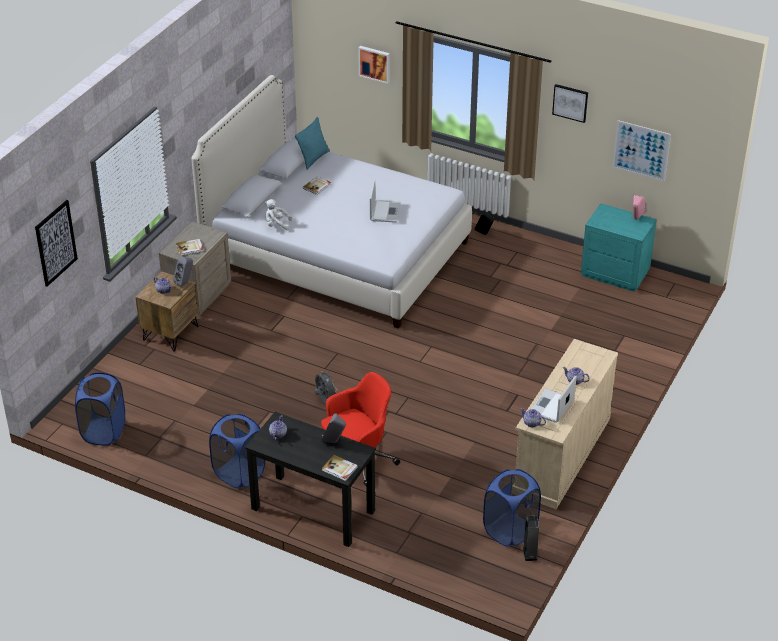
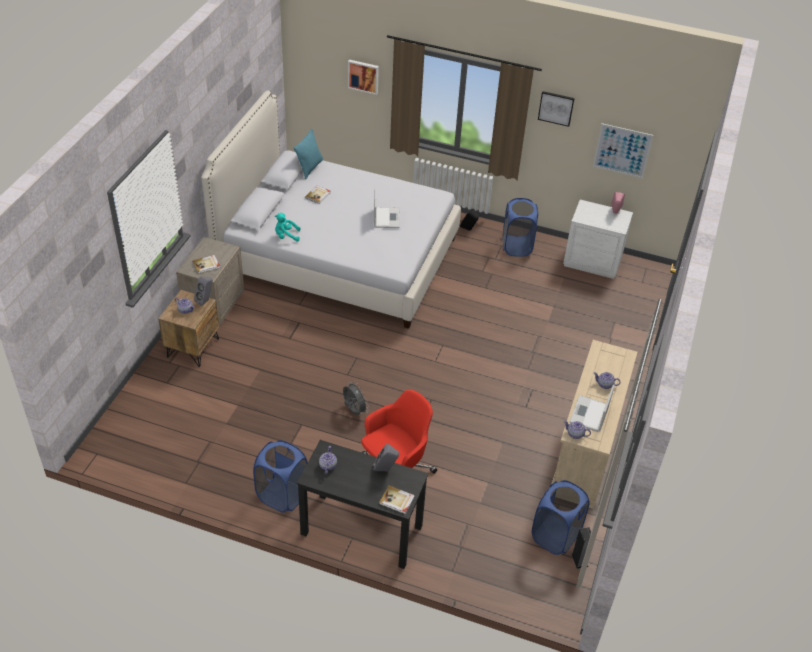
camera: 10 degrees left, 5 degrees up
picture [35,200,78,287] -> none
blue laundry basket [75,373,125,446] -> blue laundry basket moved to [503,198,538,257]
white plush toy [265,199,292,230] -> turquoise plush toy [275,213,300,242]
turquoise nightstand [581,203,657,292] -> white nightstand [563,200,633,279]

